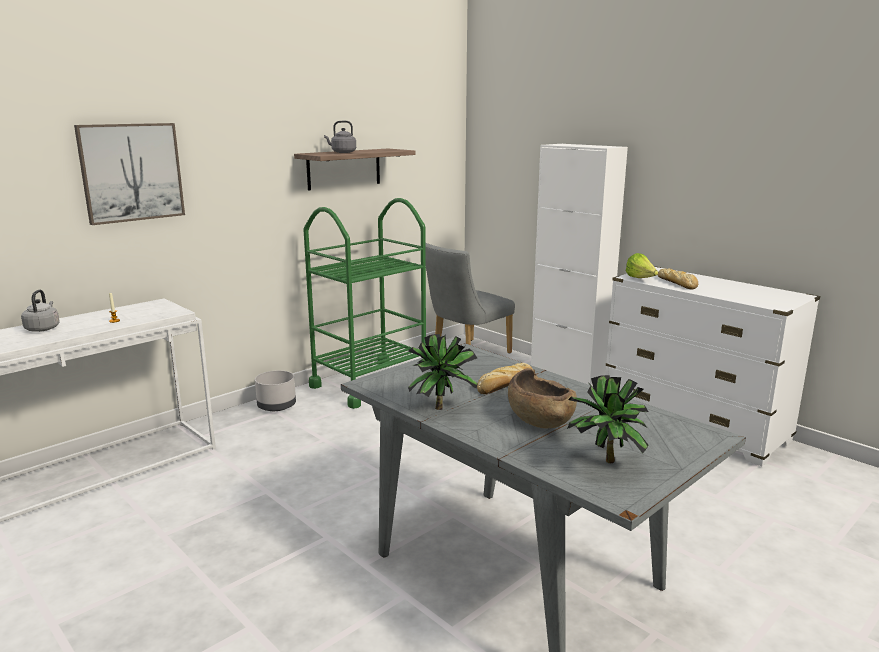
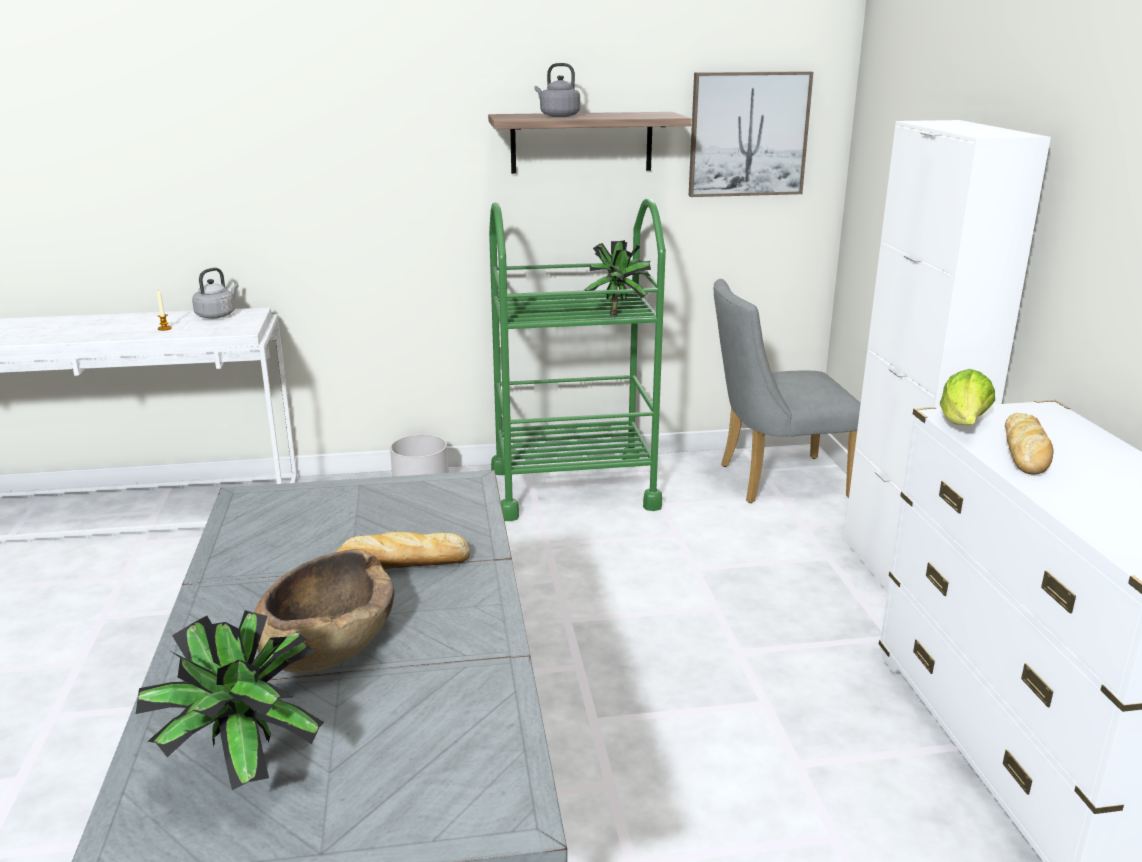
camera: 35 degrees right, 5 degrees up
grey kettle [21,289,60,332] -> grey kettle moved to [192,268,239,319]
picture [74,123,185,225] -> picture moved to [689,71,813,197]
potted plant [408,334,478,410] -> potted plant moved to [583,240,651,315]

